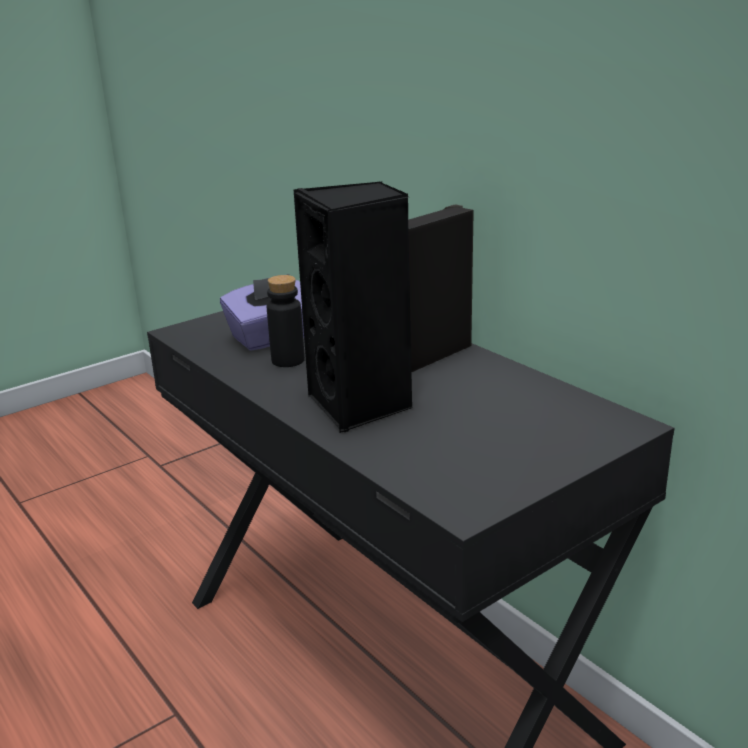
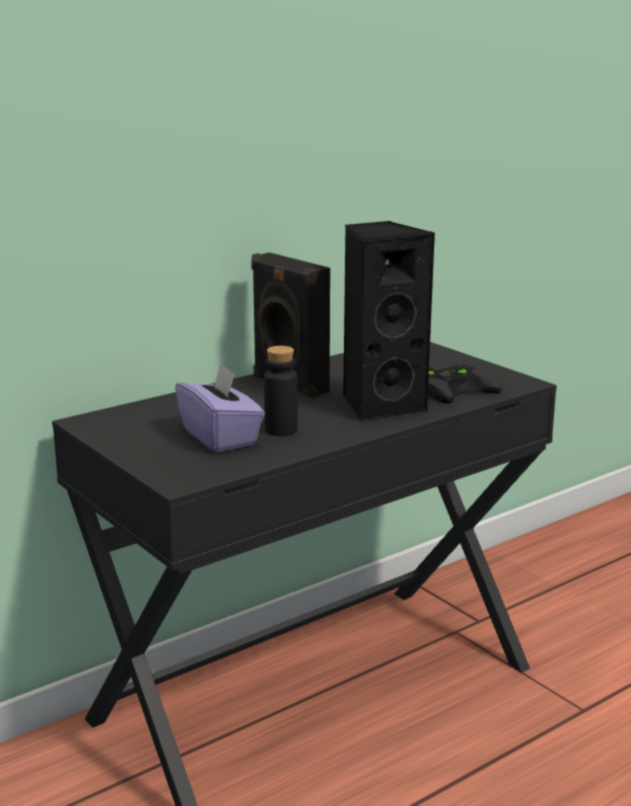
camera: 90 degrees left, 5 degrees down
none -> black game controller [428,365,502,403]

